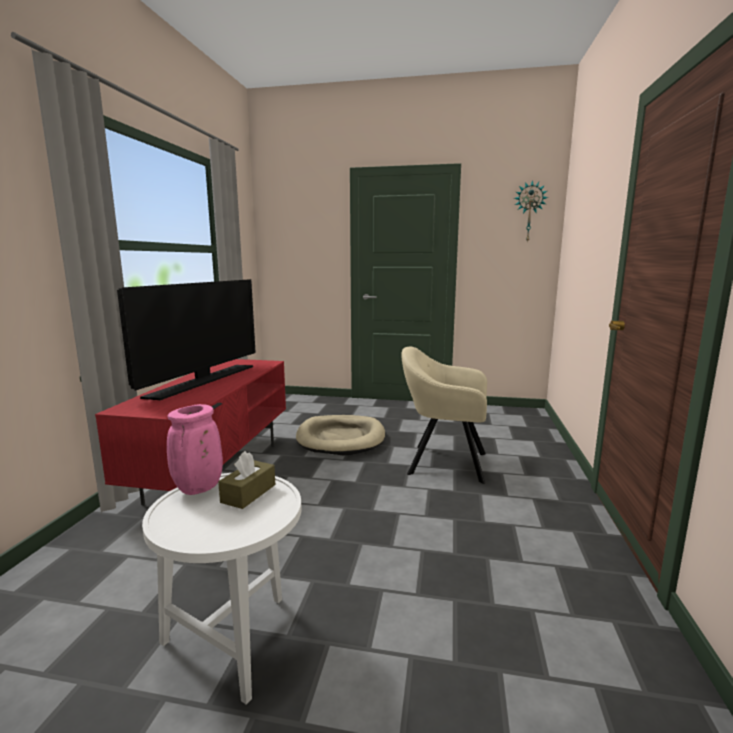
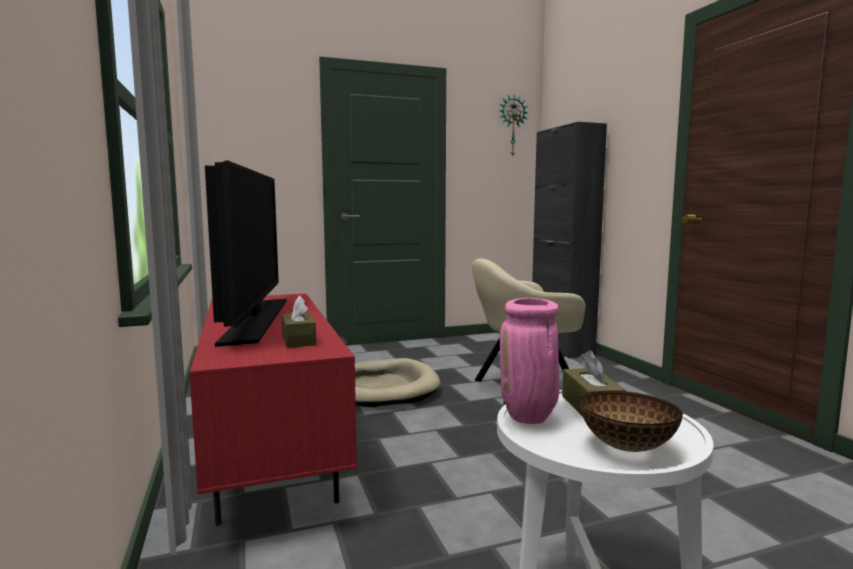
camera: 30 degrees left, 5 degrees down
none -> brown tissue box [282,296,316,348]
none -> black cabinet [532,122,607,358]
none -> bowl [579,391,683,452]

